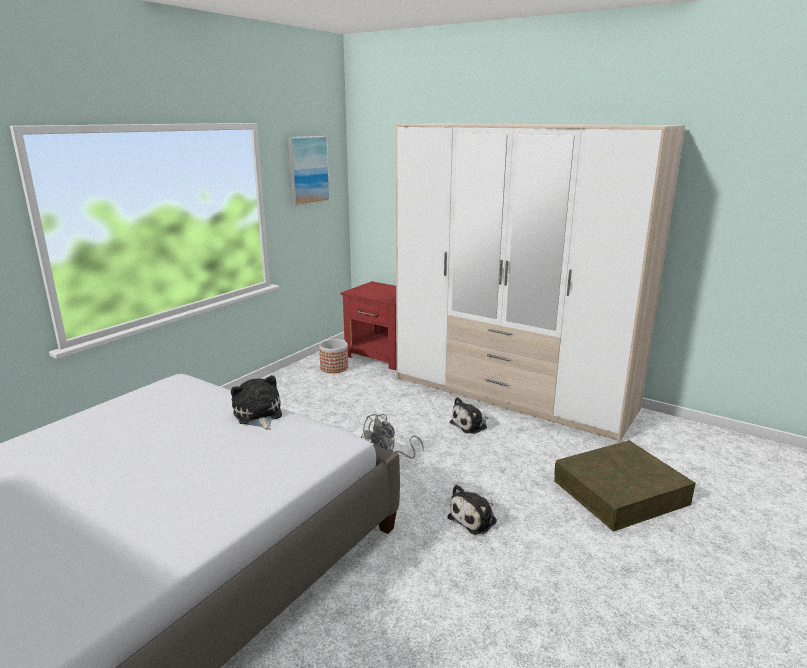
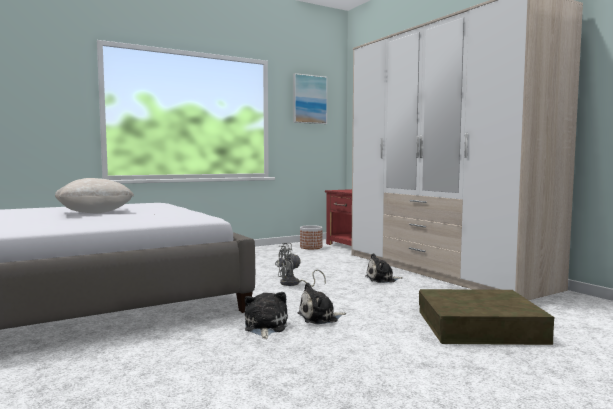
camera: 25 degrees right, 15 degrees down
plush toy [231,375,282,430] -> plush toy moved to [245,292,288,339]
none -> beige pillow [55,178,134,213]

